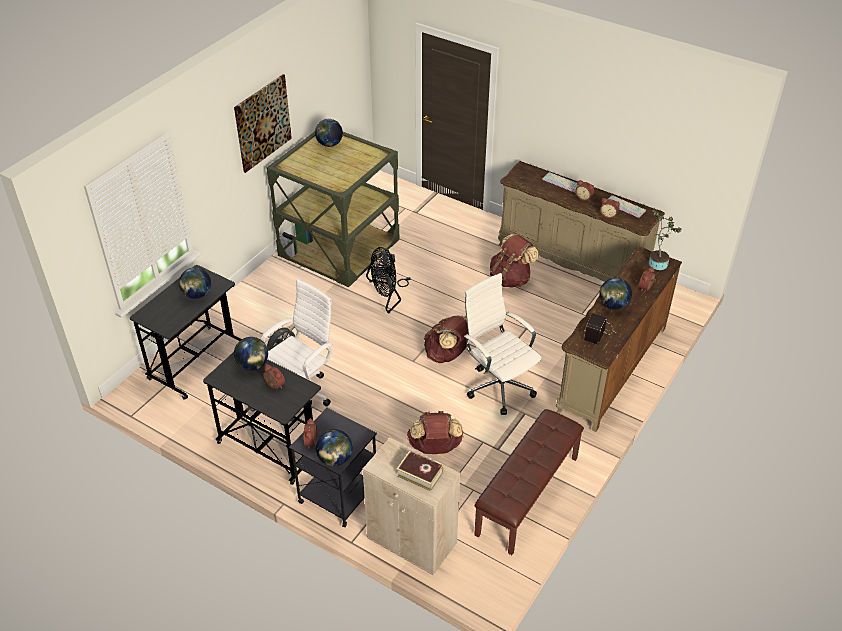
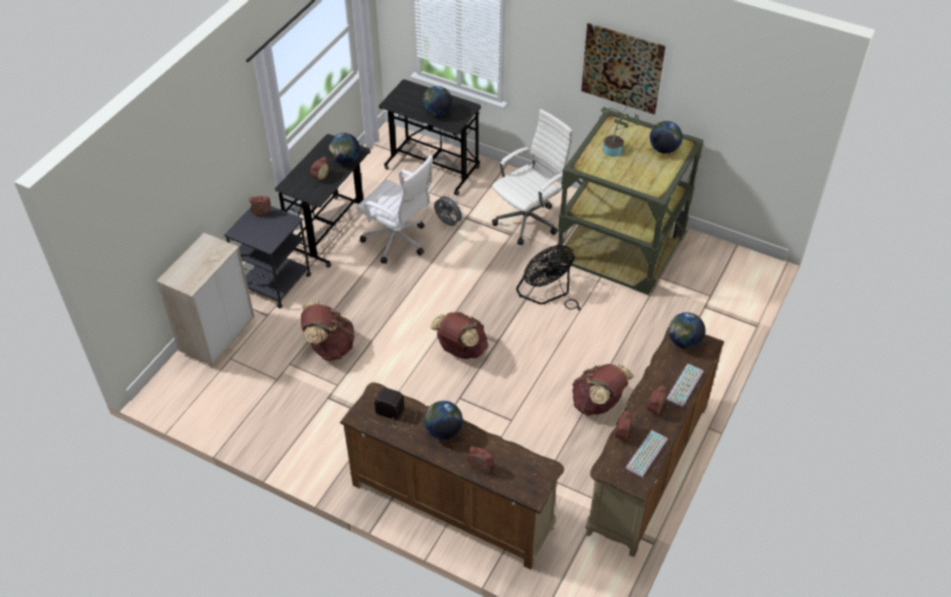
camera: 85 degrees right, 5 degrees up
globe [316,429,353,466] -> globe moved to [668,312,705,349]
book [397,451,444,492] -> none
white office chair [464,273,542,415] -> white office chair moved to [492,109,573,245]
brown bench [474,409,584,555] -> none
potted plant [649,209,682,270] -> potted plant moved to [601,91,639,157]

